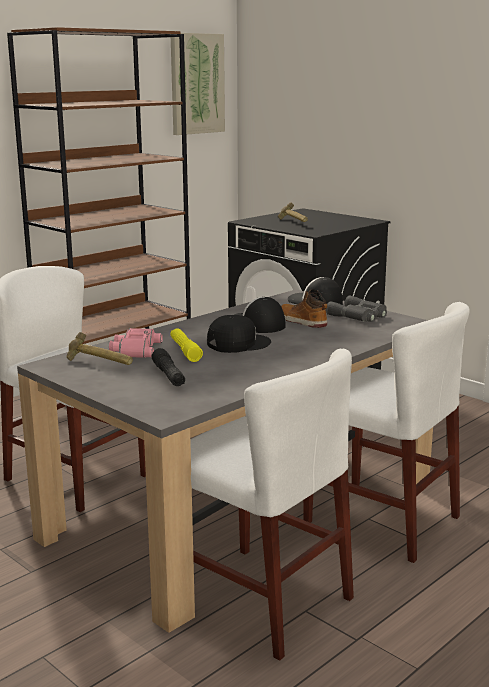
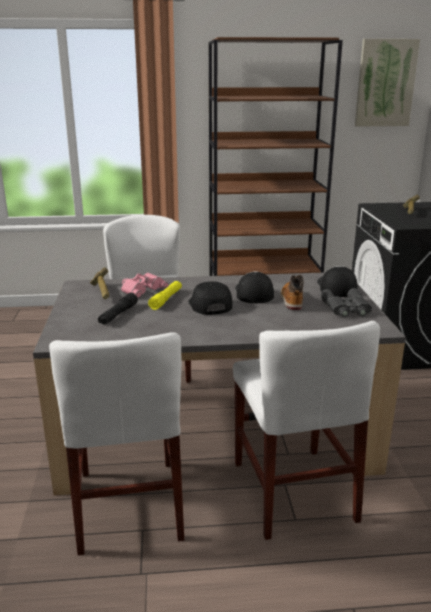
camera: 40 degrees right, 5 degrees up
black cap [207,315,271,353] -> black cap turned 120 degrees counterclockwise [188,281,232,315]

